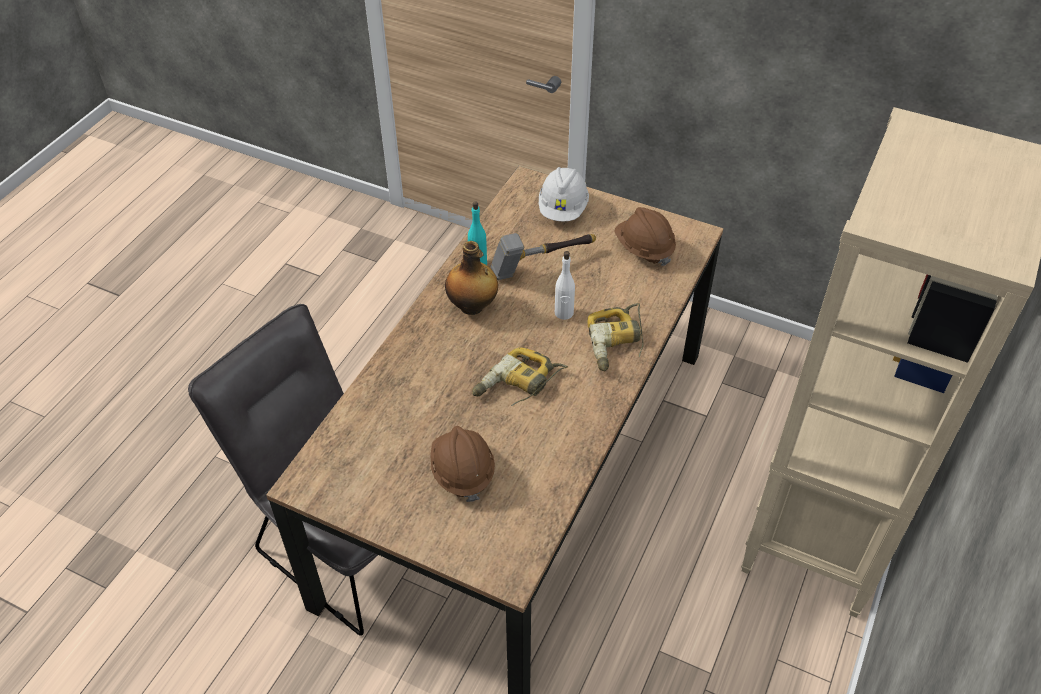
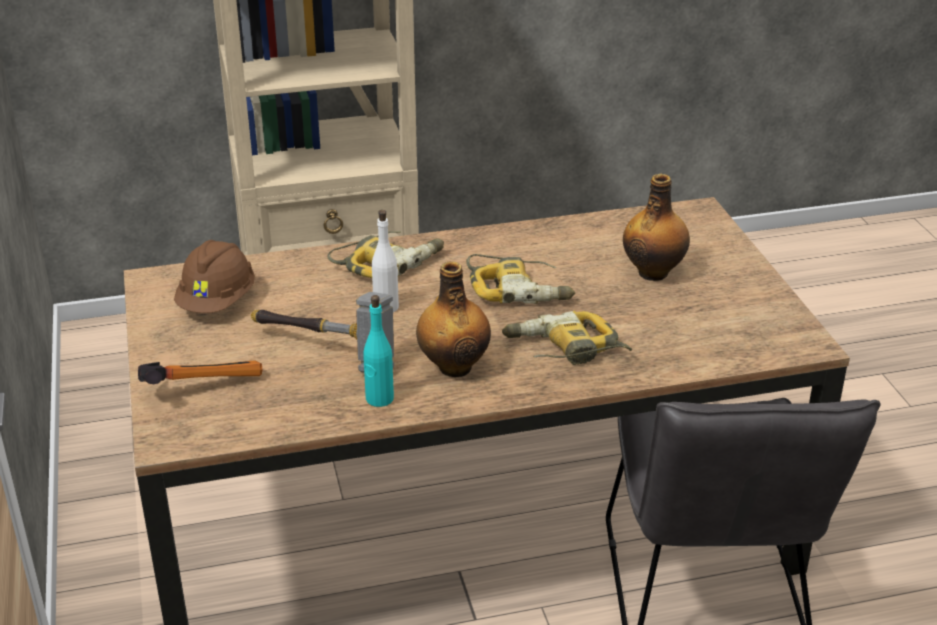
camera: 130 degrees left, 15 degrees down
brown hard hat [430,426,495,502] -> bottle [623,174,690,281]
white hard hat [539,167,589,221] -> hammer [138,360,262,384]
none -> power drill [502,311,632,365]

